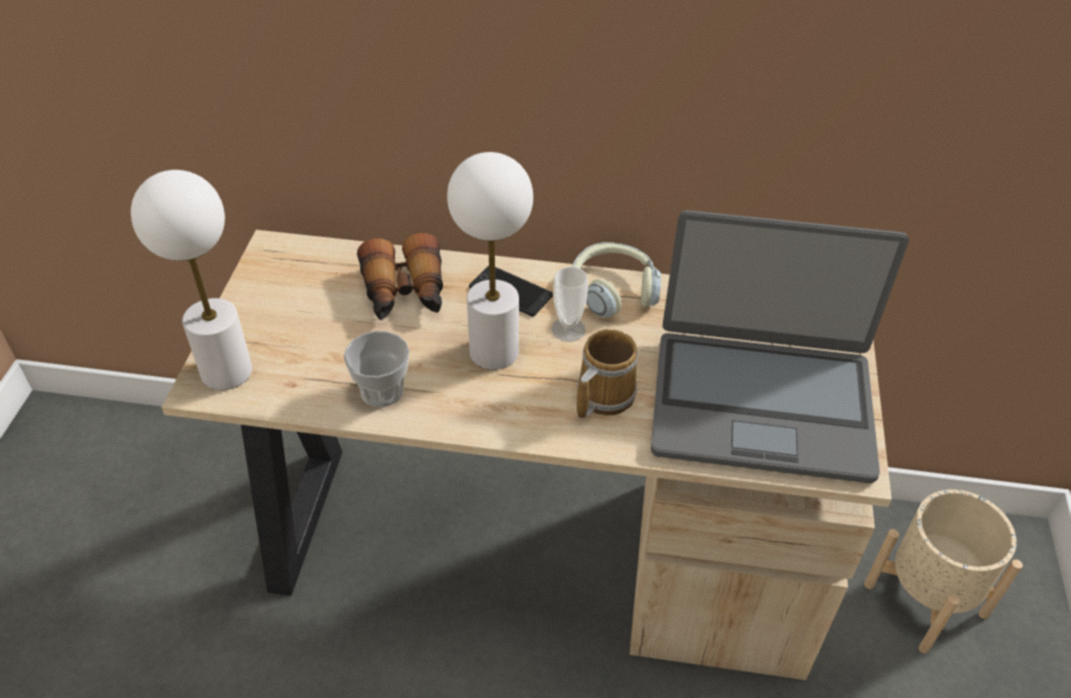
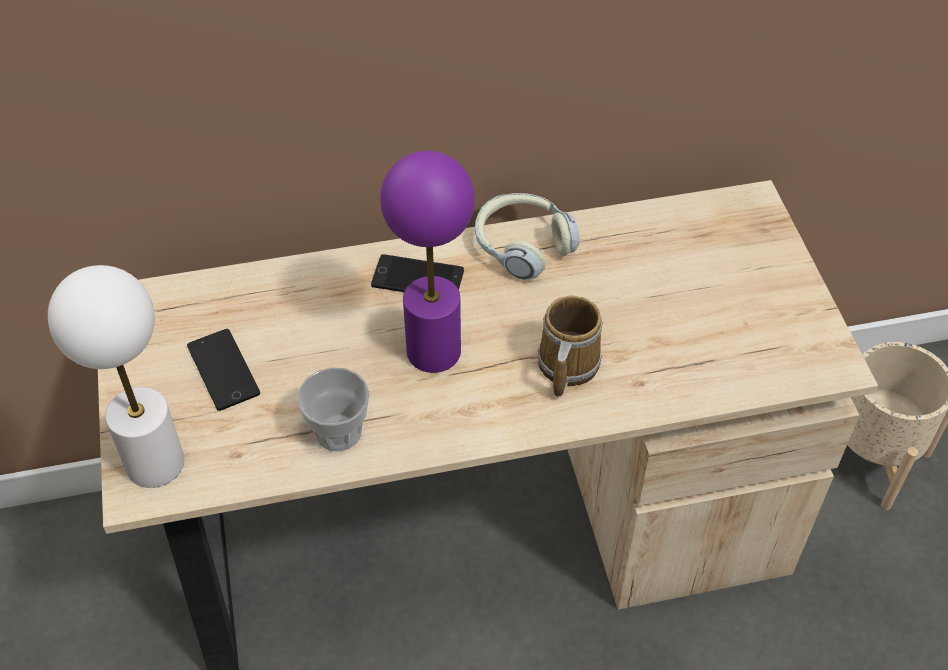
camera: 20 degrees left, 5 degrees up
binoculars [357,233,443,320] -> none
white table lamp [447,152,533,370] -> purple table lamp [380,151,475,373]
cup [552,266,588,342] -> none
laptop [651,210,909,483] -> none
none -> phone [187,329,260,411]

